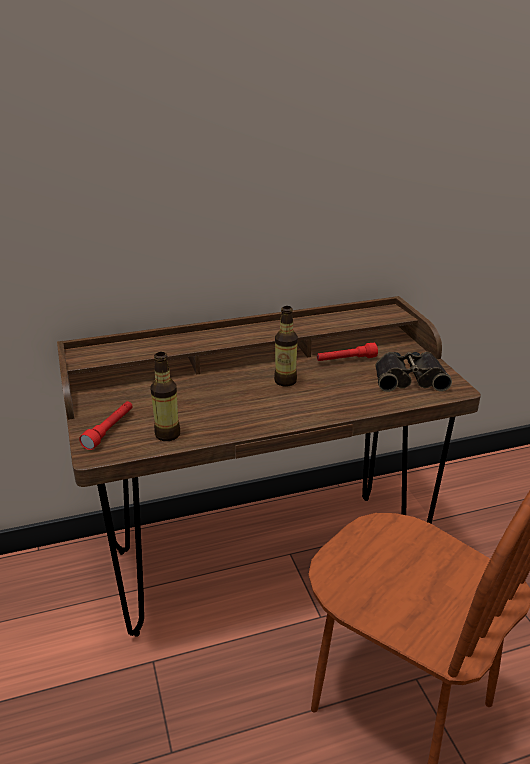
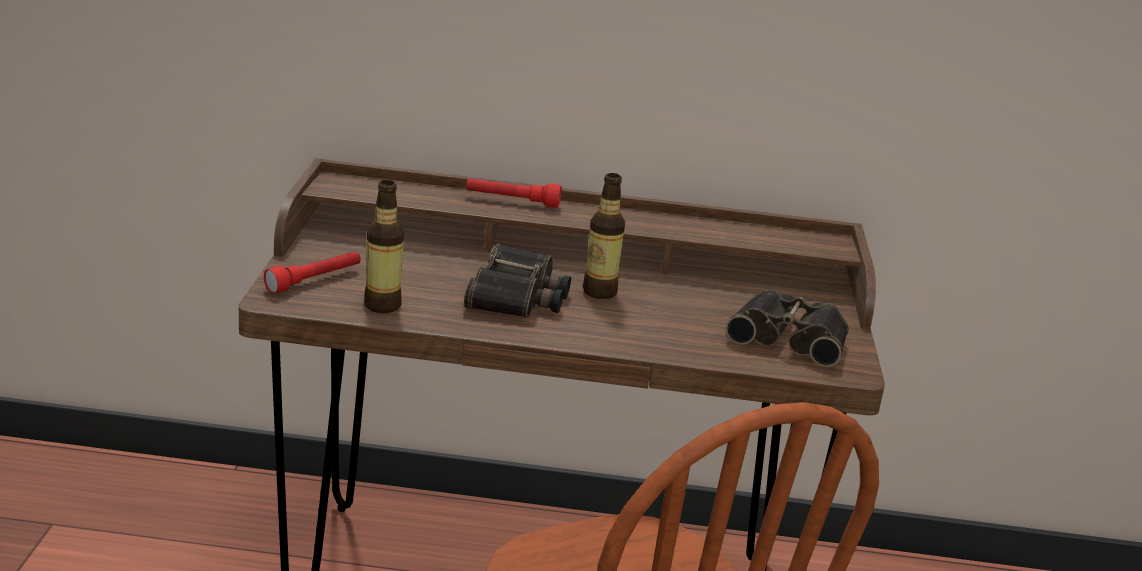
camera: 20 degrees right, 5 degrees down
red flashlight [317,343,378,361] -> red flashlight moved to [466,178,562,208]
none -> binoculars [464,243,571,318]

